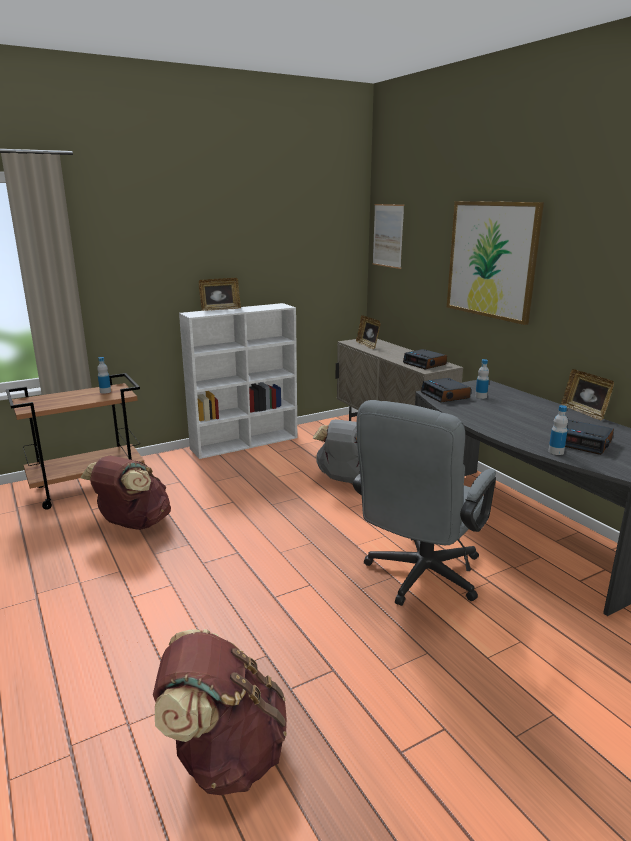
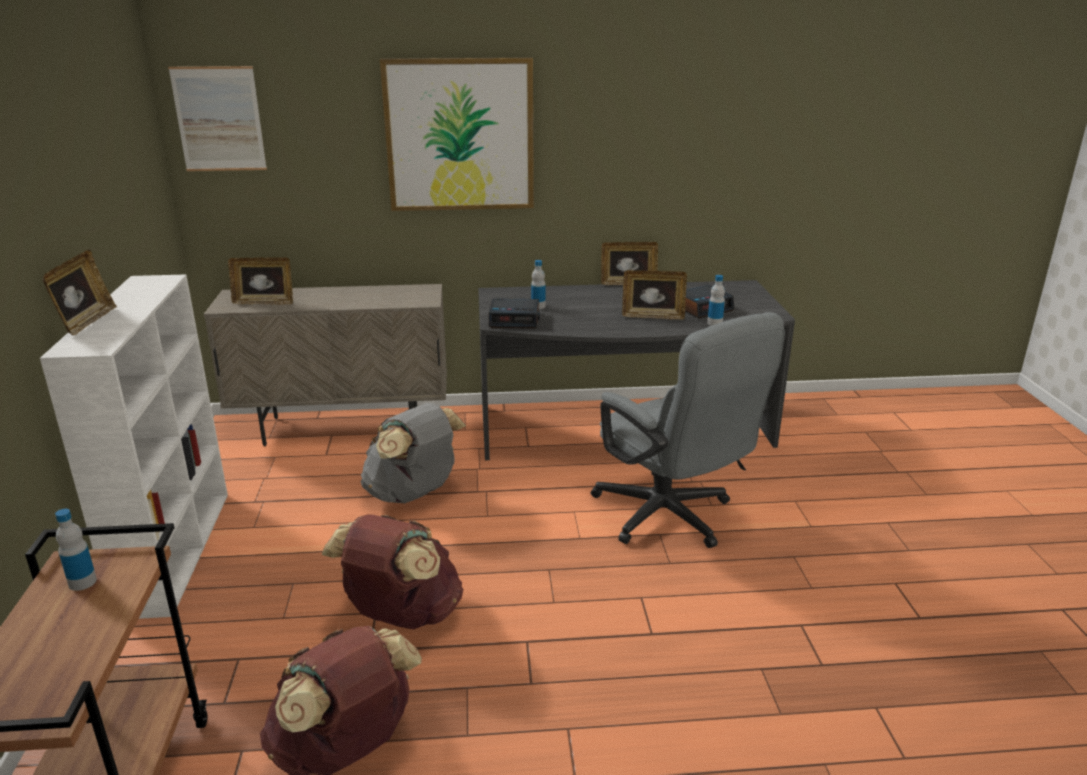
camera: 65 degrees left, 5 degrees up
brown backpack [153,629,287,795] -> brown backpack moved to [322,515,463,629]
alarm clock [403,349,447,369] -> none
none -> picture frame [622,270,687,320]

